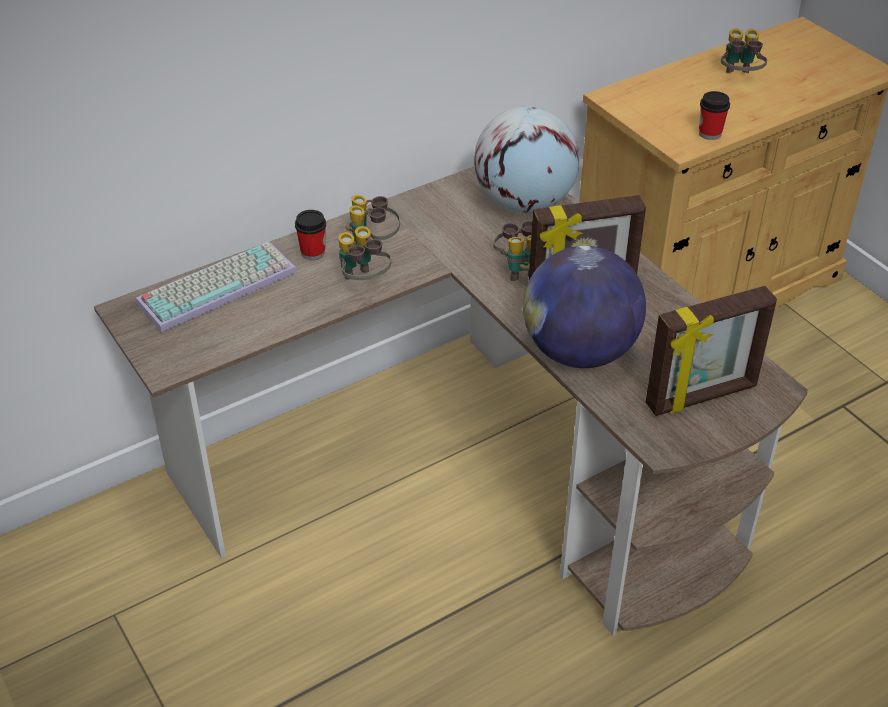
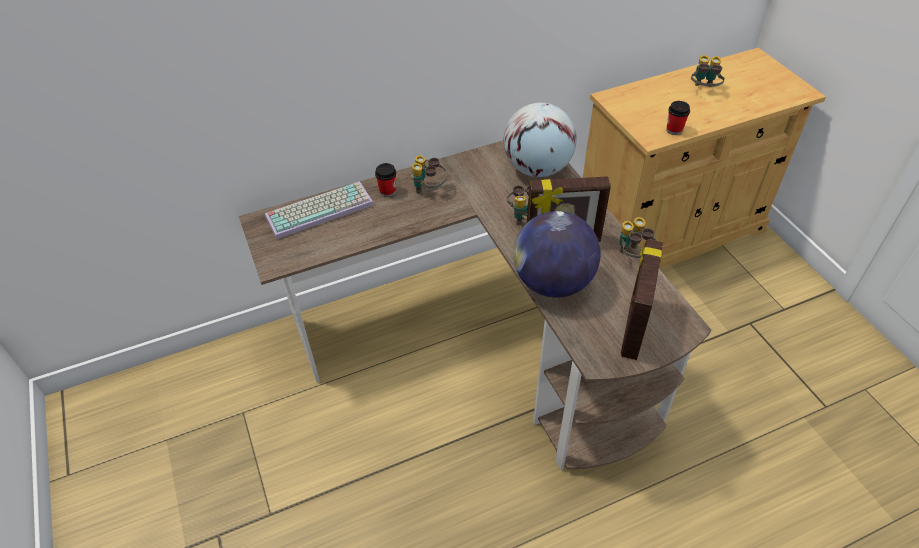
camera: 10 degrees right, 5 degrees up
binoculars [338,226,391,280] -> binoculars moved to [619,217,658,258]
picture frame [646,286,777,416] -> picture frame turned 120 degrees clockwise [621,239,663,360]

